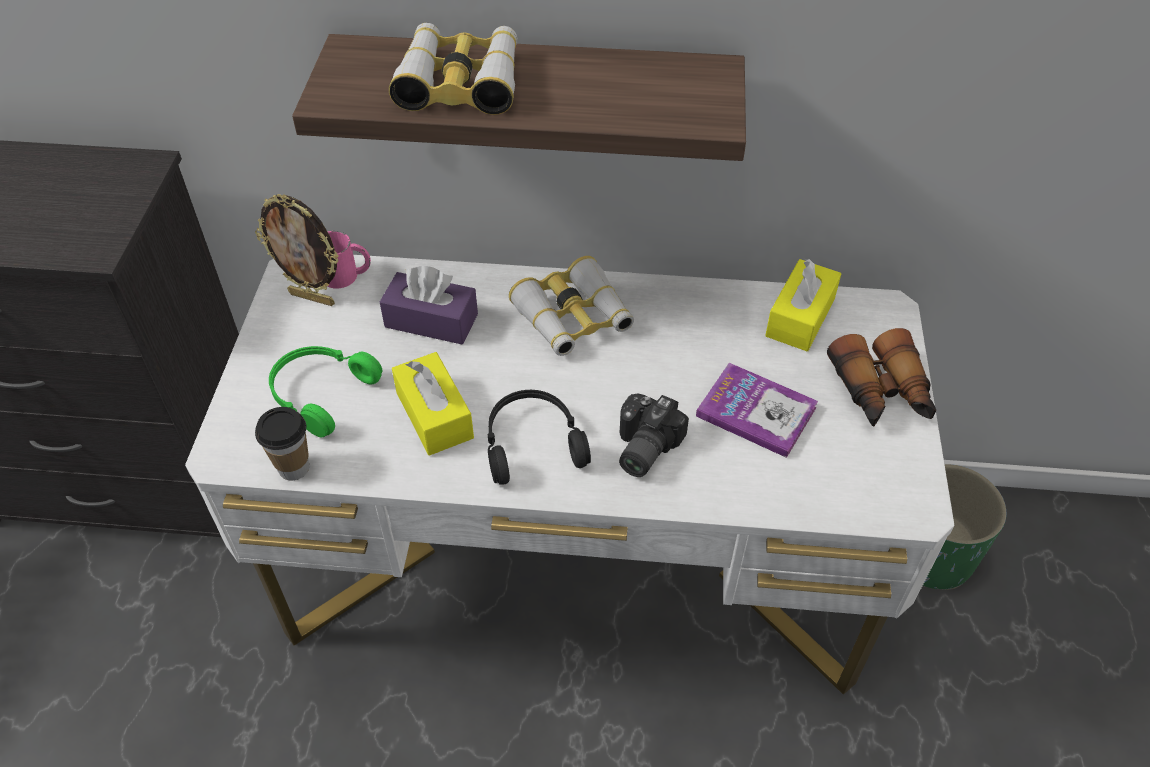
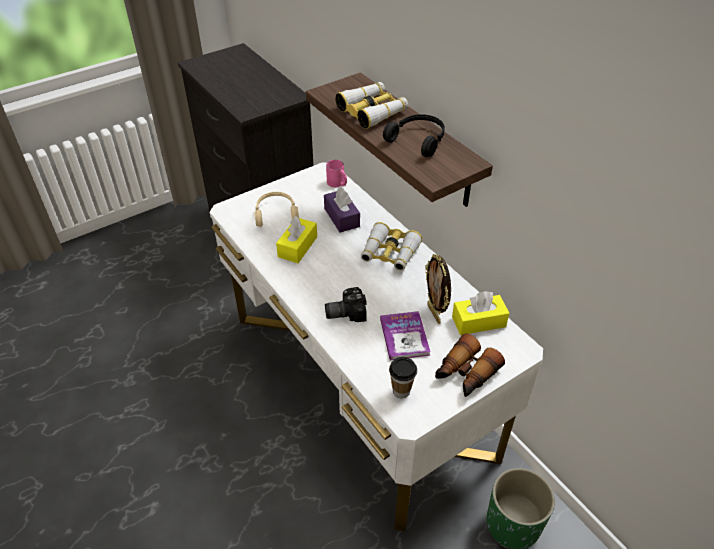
camera: 50 degrees right, 5 degrees down
picture frame [255,194,339,306] -> picture frame moved to [425,254,451,324]
cup [255,407,309,481] -> cup moved to [389,357,417,398]
green headphones [269,346,383,437] -> beige headphones [254,192,299,227]
black headphones [488,390,591,485] -> black headphones moved to [383,114,445,157]

